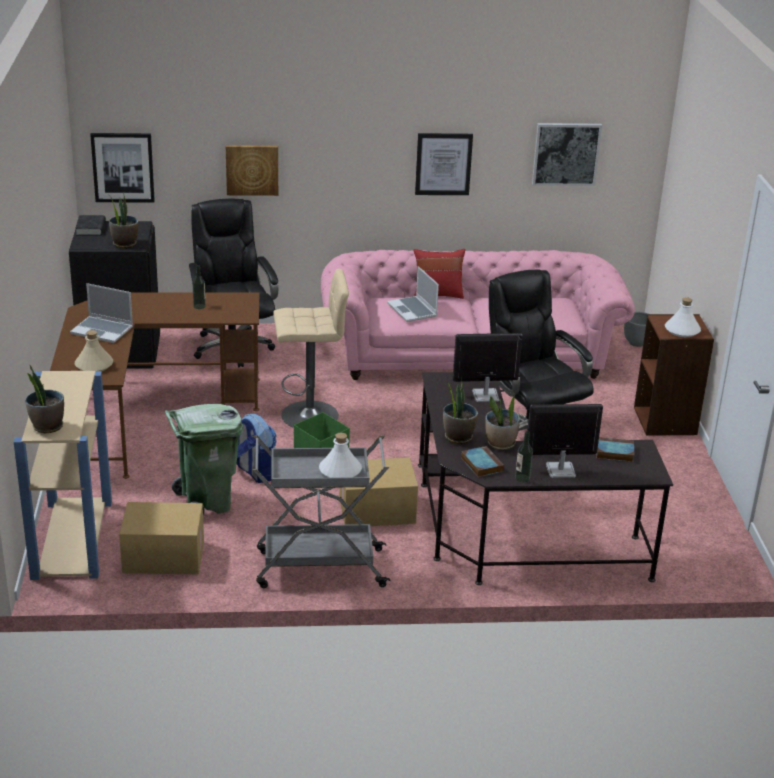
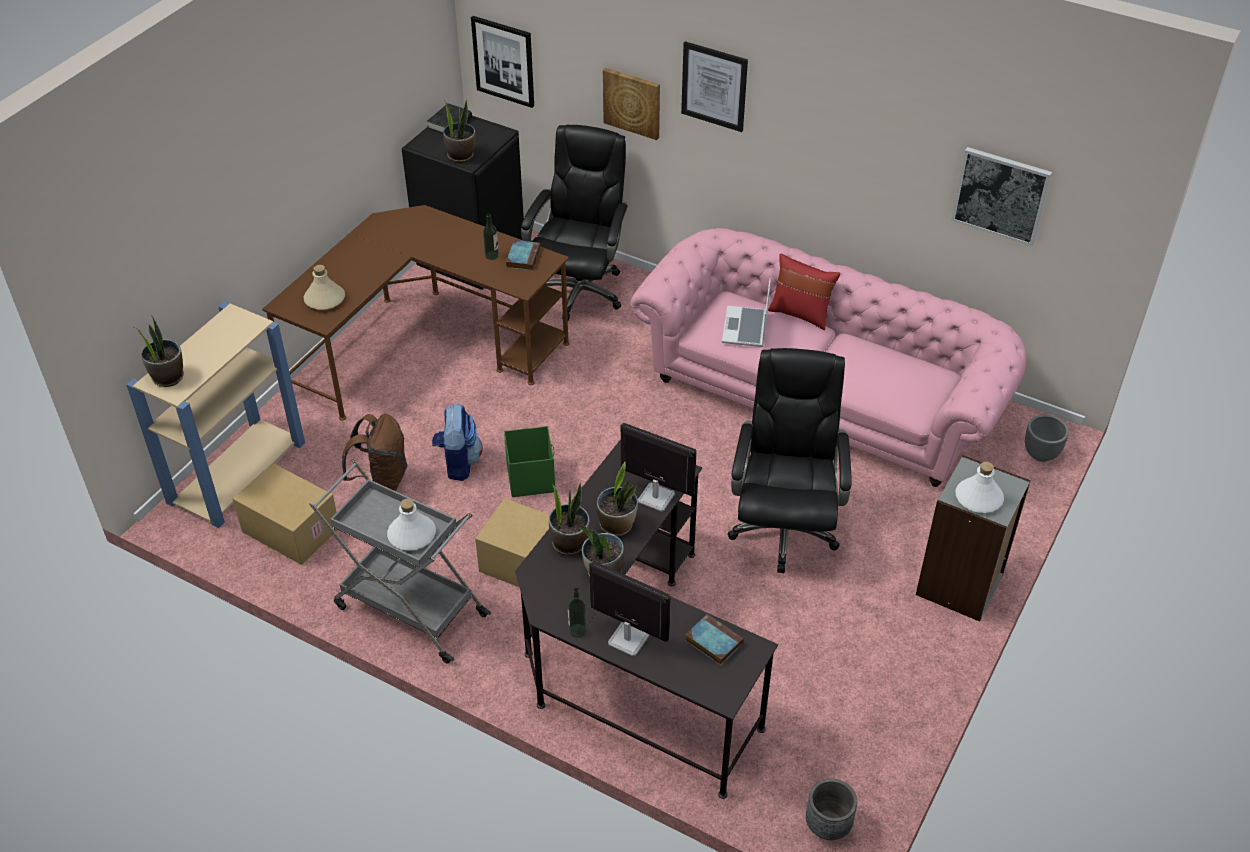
camera: 35 degrees right, 15 degrees up
laptop [70,283,133,343] -> none
green trash can [165,404,243,515] -> brown backpack [342,414,408,491]
beige stool [274,269,349,428] -> none
picture [415,133,473,195] -> picture moved to [681,41,748,132]
book [461,446,504,477] -> book moved to [506,240,540,270]
brown bookcase [634,314,714,436] -> grey bookcase [916,455,1031,621]
none -> potted plant [597,462,638,536]
none -> grey planter [806,778,857,840]

